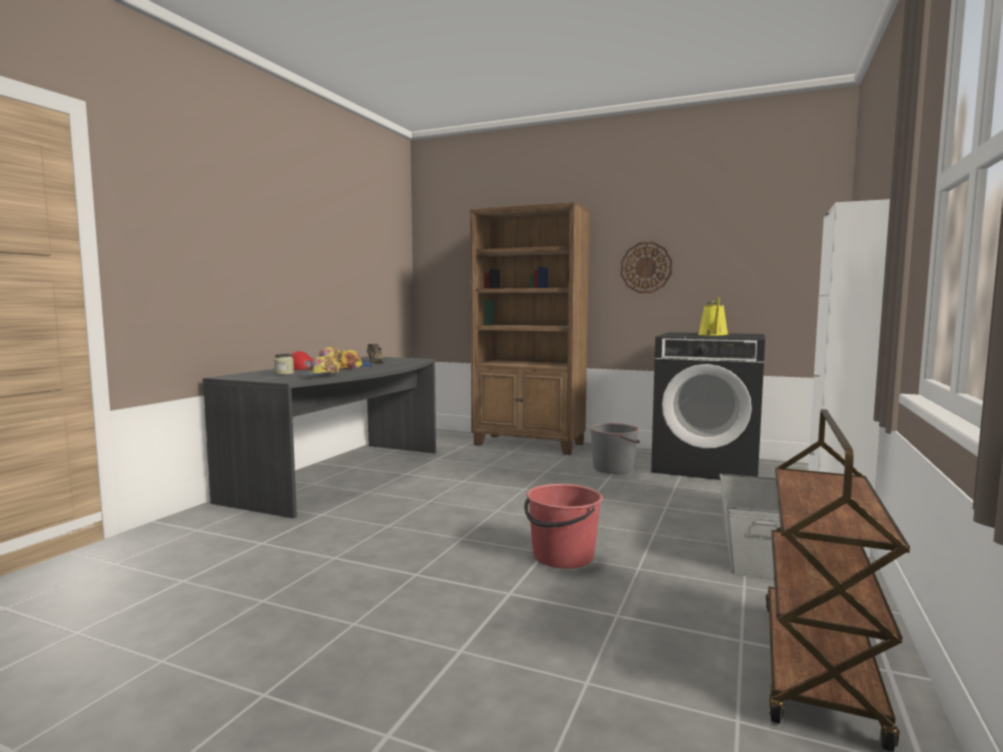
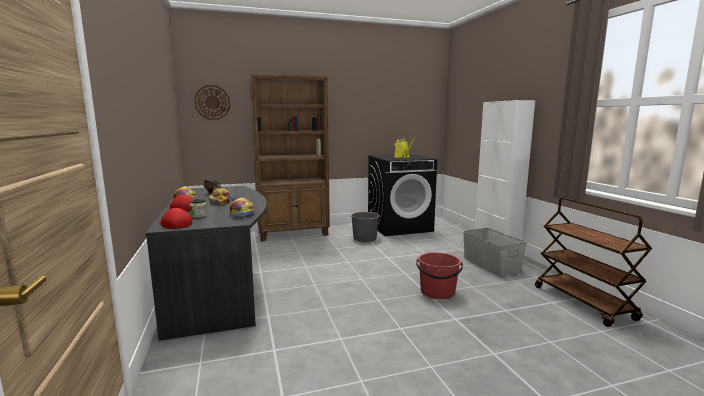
camera: 40 degrees left, 5 degrees up
wall clock [621,242,672,293] -> wall clock moved to [194,85,230,120]
none -> red cap [159,208,192,229]

